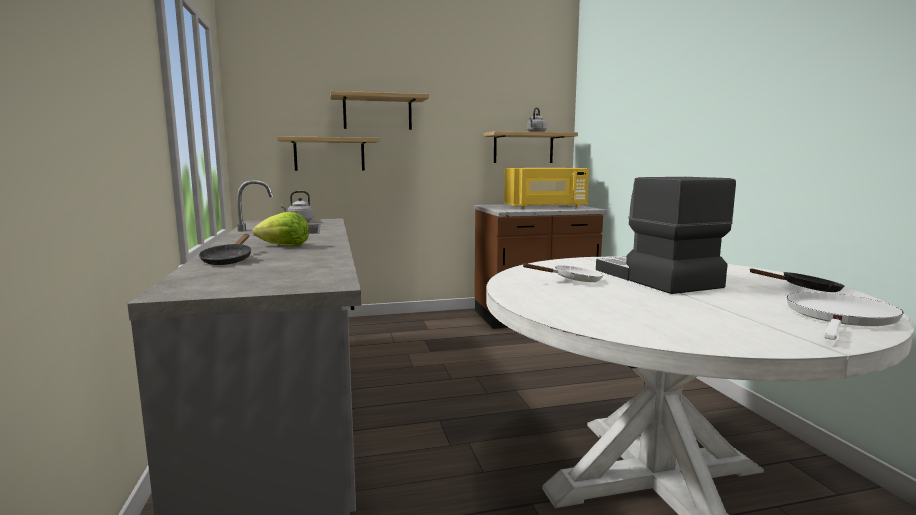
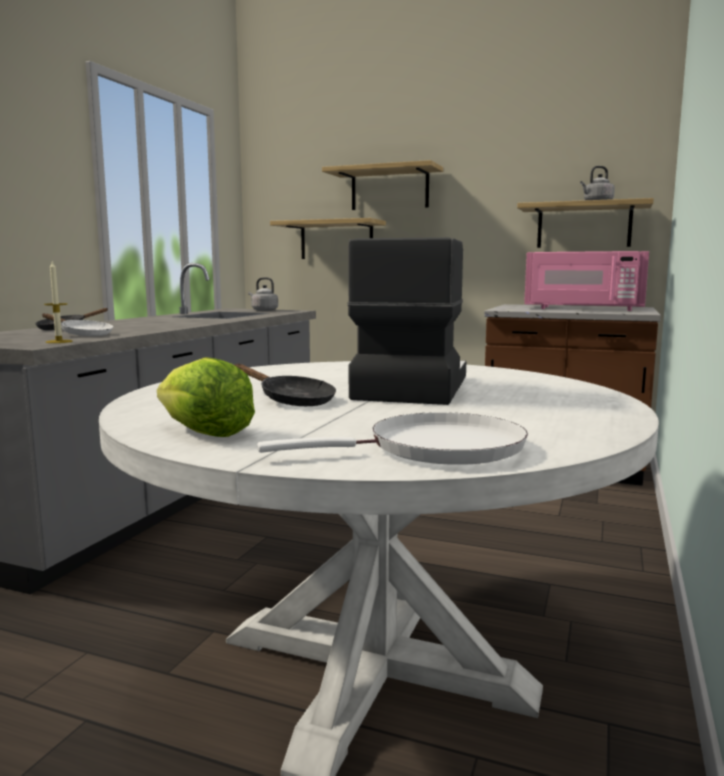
camera: 35 degrees right, 0 degrees up
lettuce [253,212,309,246] -> lettuce moved to [157,357,255,437]
yellow microwave [504,168,589,209] -> pink microwave [524,251,649,311]
white frying pan [522,263,603,282] -> white frying pan moved to [42,313,113,336]
black frying pan [749,269,844,292] -> black frying pan moved to [234,364,336,406]
none -> candle [44,262,72,343]

